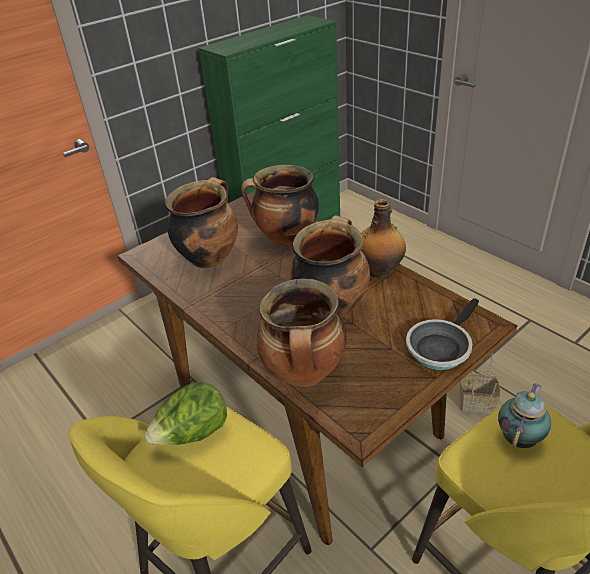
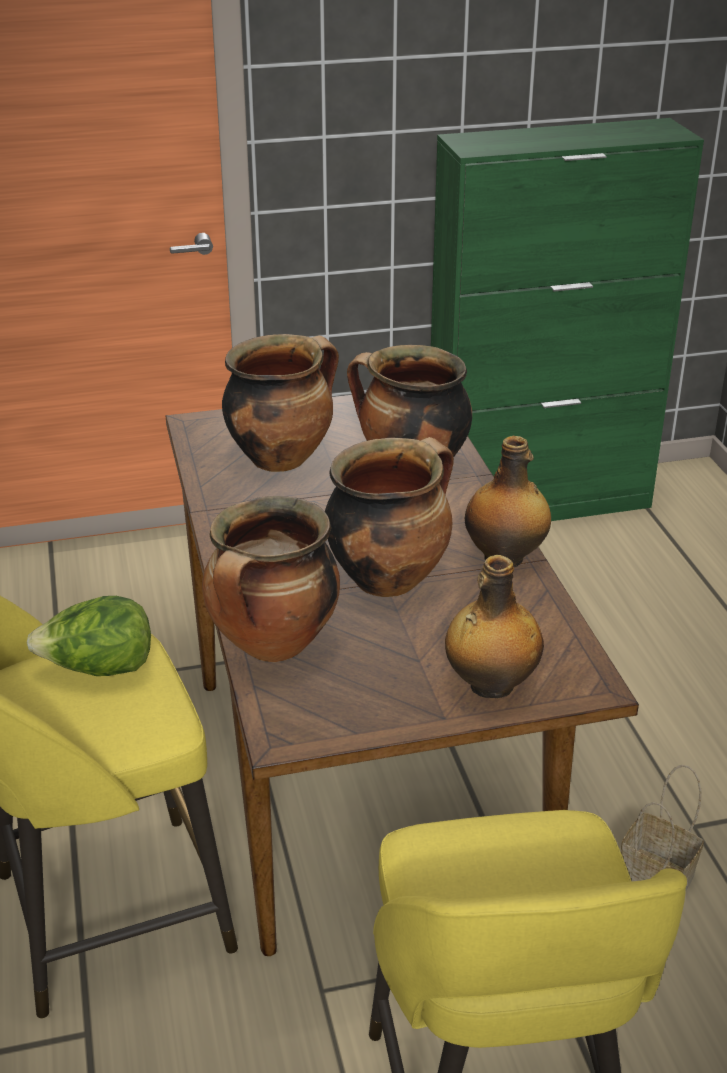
camera: 25 degrees right, 5 degrees down
frying pan [406,298,479,370] -> bottle [445,555,544,698]
teapot [498,383,551,448] -> none

